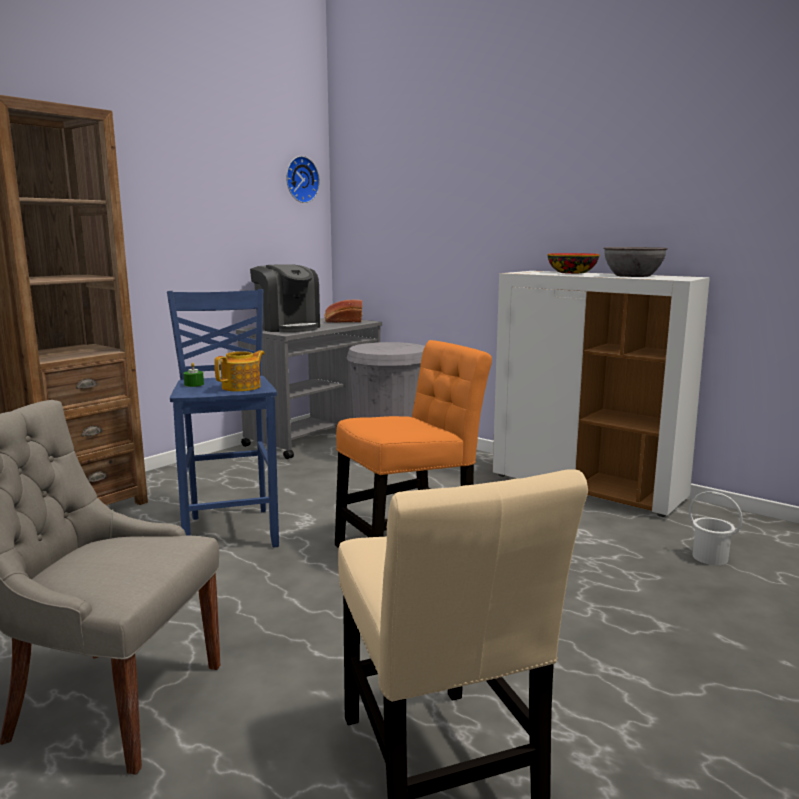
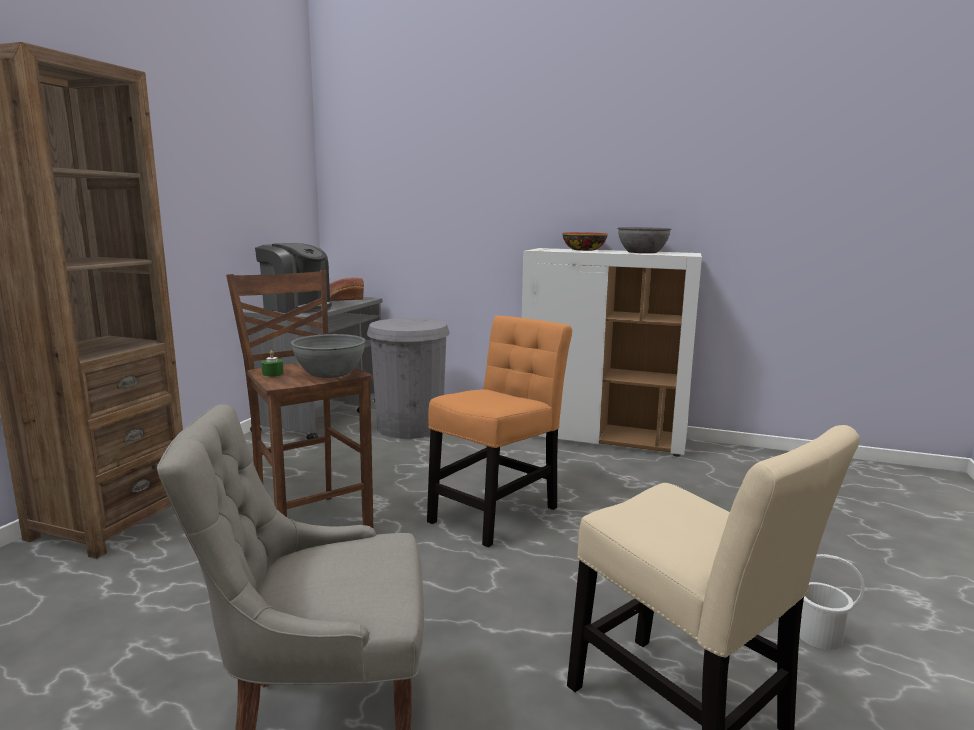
camera: 20 degrees left, 0 degrees up
blue stool [167,289,279,547] -> brown stool [226,270,374,529]
teapot [214,350,265,392] -> grey bowl [291,334,366,378]
wall clock [286,156,320,203] -> none
white bucket [689,491,742,565] -> white bucket moved to [799,554,865,650]

